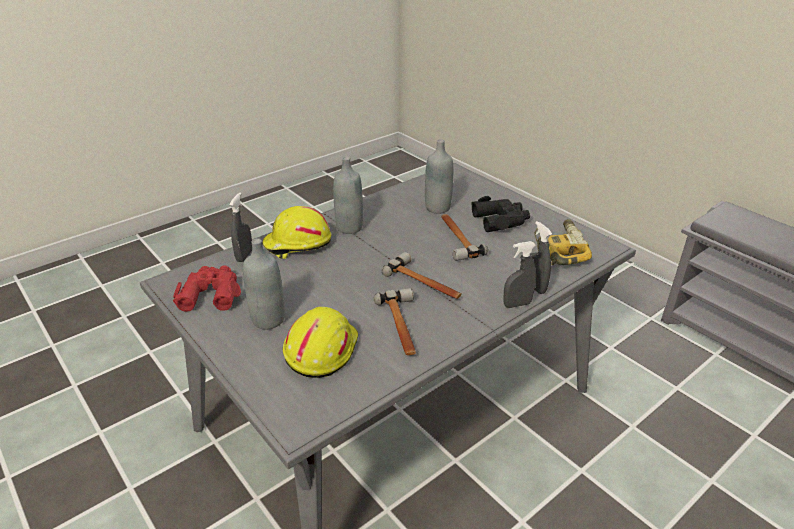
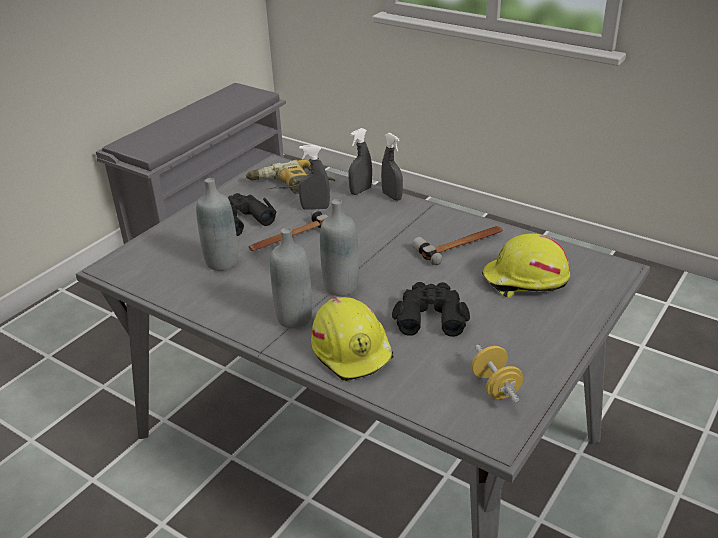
camera: 105 degrees left, 0 degrees up
red binoculars [173,265,241,312] -> yellow dumbbell [472,345,523,403]
grey spray bottle [229,193,252,262] -> grey spray bottle moved to [298,145,330,210]
grey bottle [243,239,285,330] -> grey bottle moved to [320,199,359,296]
hammer [382,252,462,299] -> none
none -> black binoculars [392,282,470,337]

